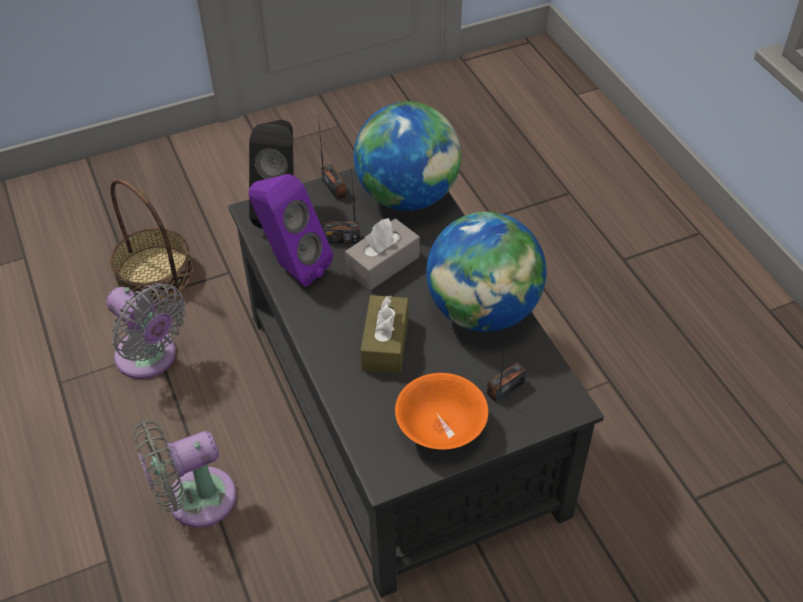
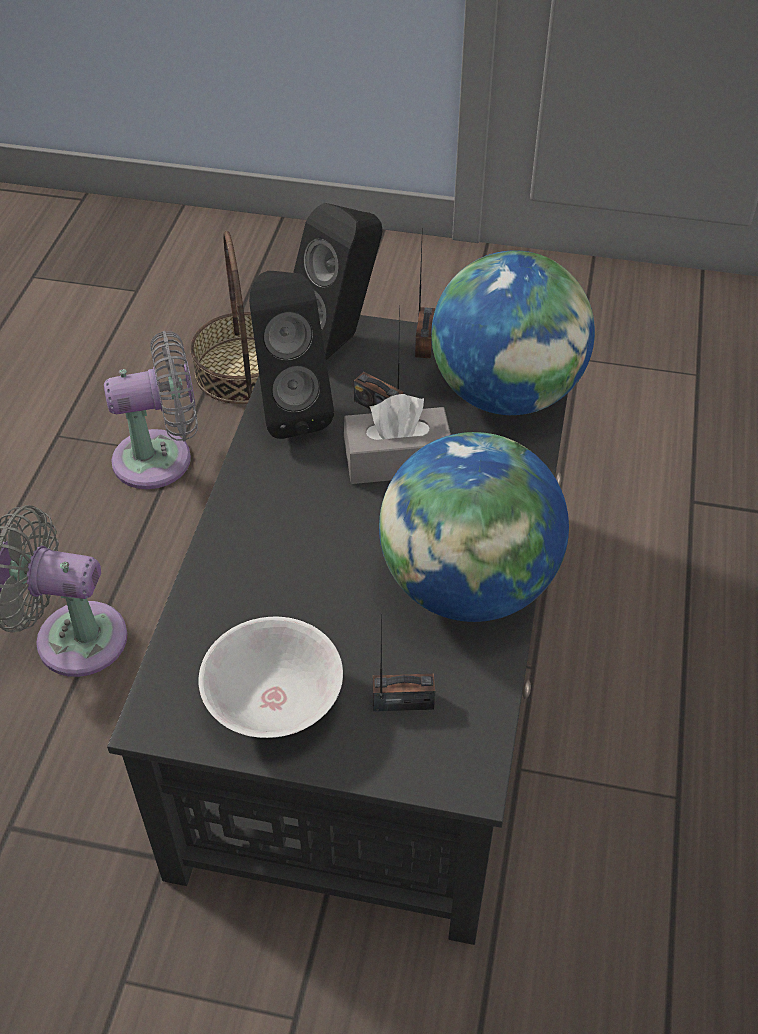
camera: 35 degrees right, 0 degrees up
grey fan [107,283,186,379] -> grey fan turned 90 degrees counterclockwise [104,331,198,489]
purple speaker [248,174,333,287] -> black speaker [249,271,334,439]
brown tissue box [361,295,408,374] -> none
orange bowl [395,373,488,450] -> white bowl [198,617,343,738]

